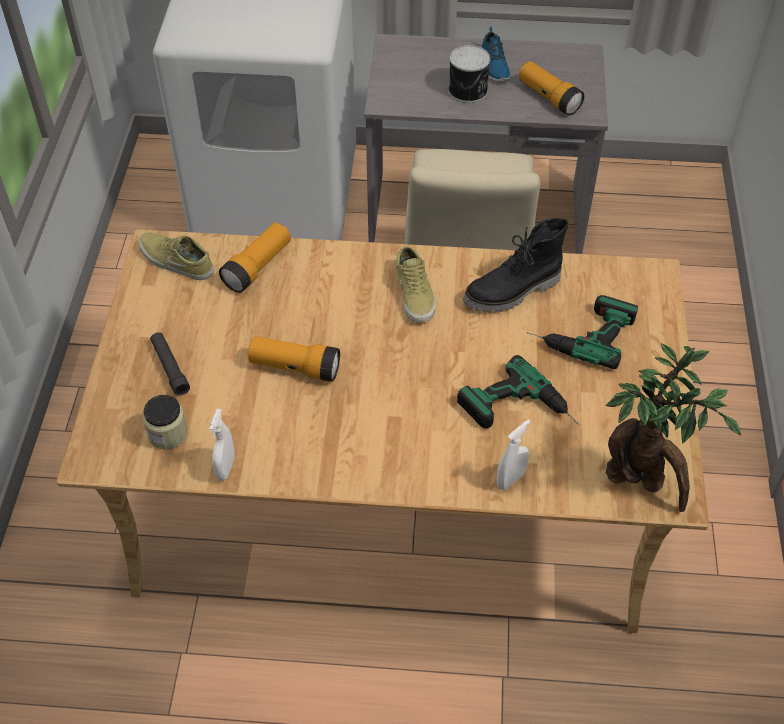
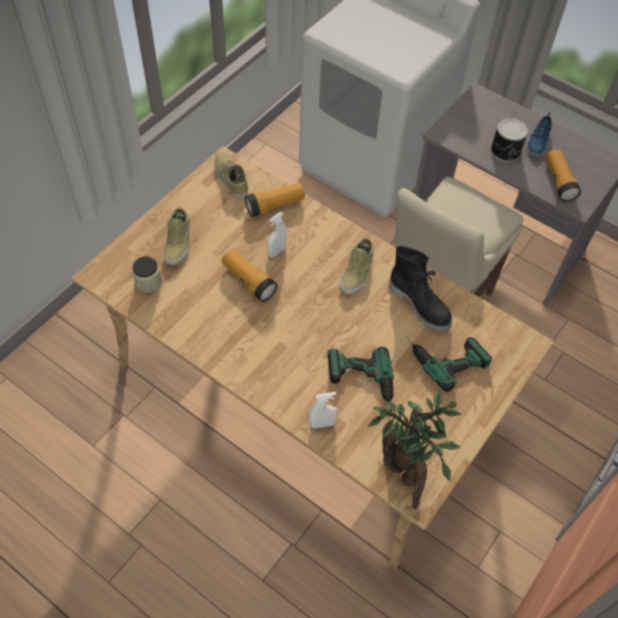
camera: 30 degrees right, 5 degrees up
black flashlight [150,332,190,396] -> beige shoe [163,208,190,265]
white spray bottle [209,409,235,481] -> white spray bottle moved to [267,212,287,257]
black boot [463,218,569,312] -> black boot turned 135 degrees counterclockwise [389,246,452,332]

